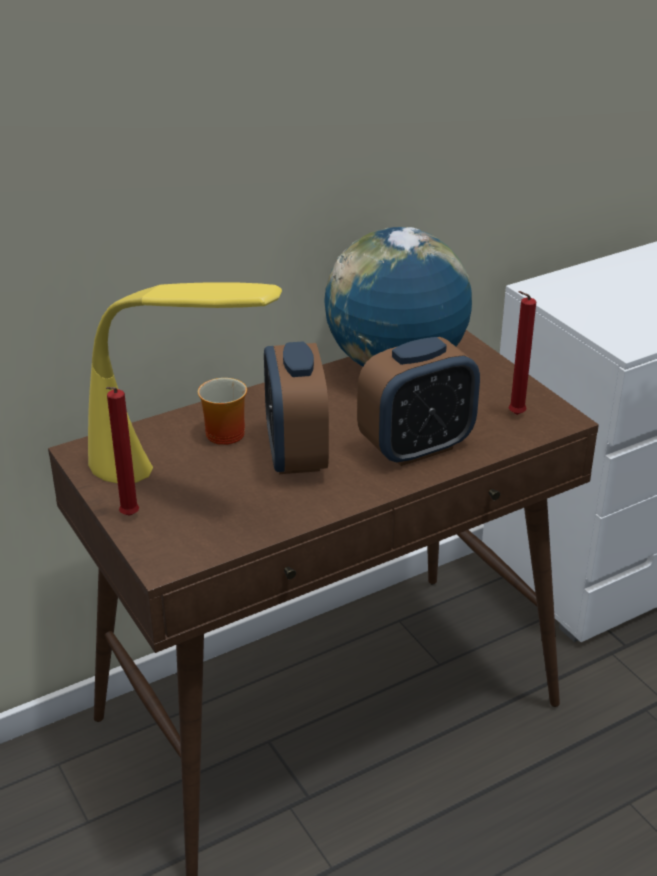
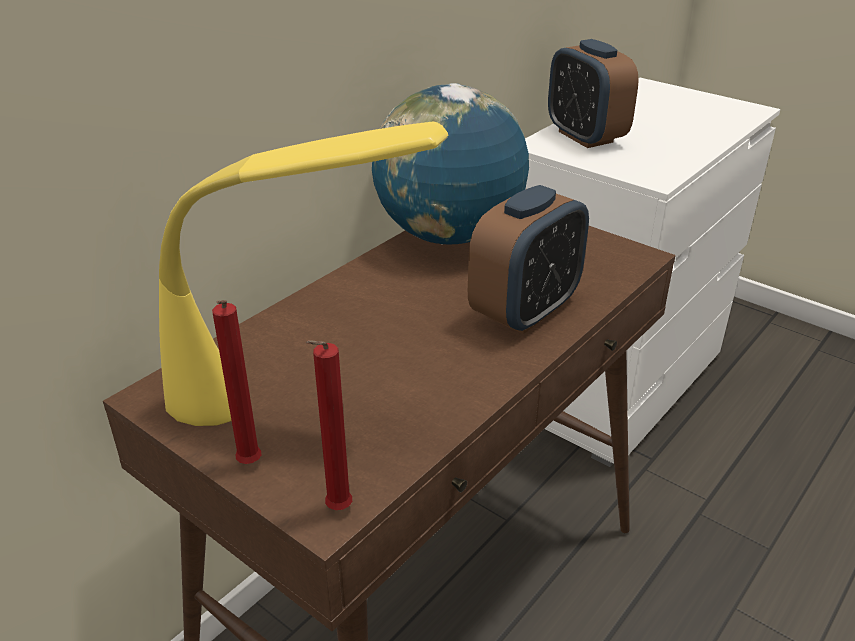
camera: 20 degrees left, 0 degrees up
mug [198,378,247,445] -> none
alarm clock [264,341,329,474] -> alarm clock moved to [548,39,639,148]
red candle [509,291,536,415] -> red candle moved to [306,340,352,510]

